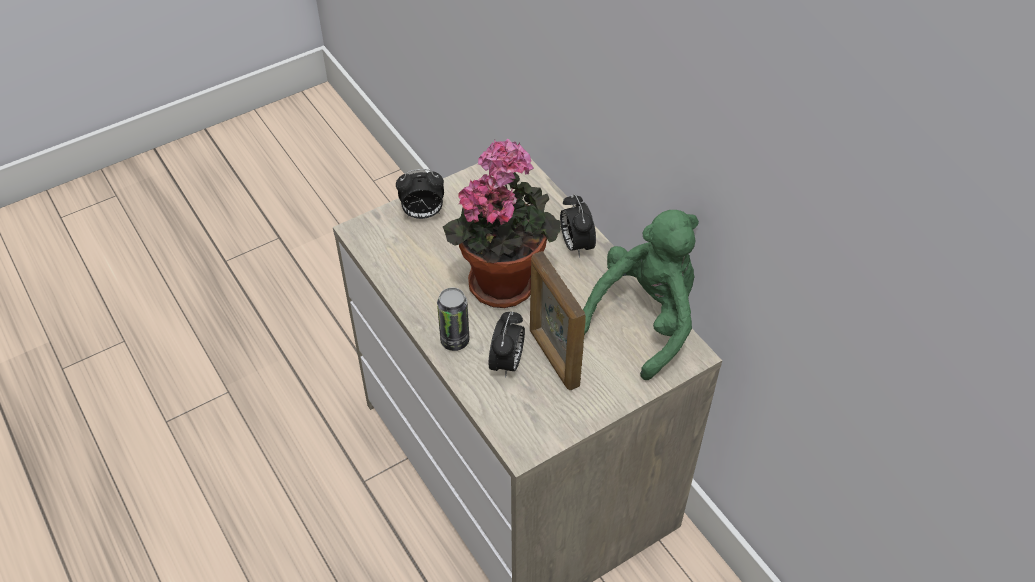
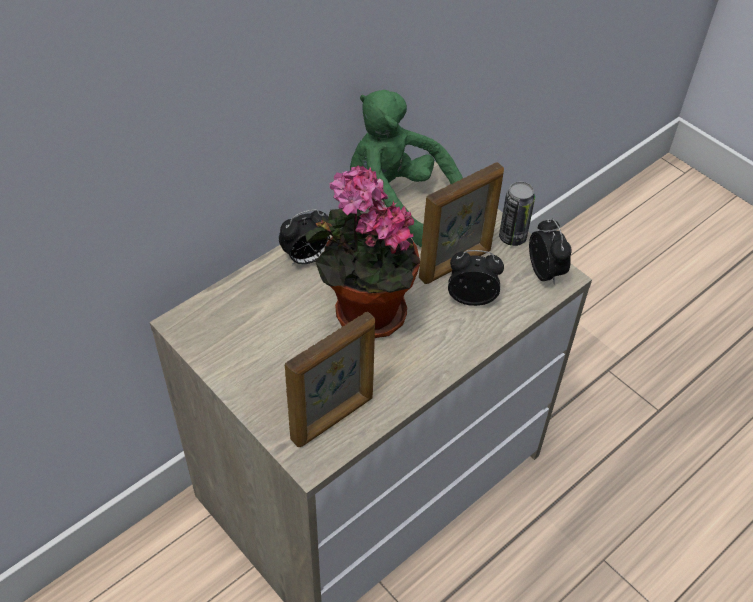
camera: 100 degrees left, 0 degrees up
alarm clock [396,169,444,219] -> alarm clock moved to [529,218,572,285]
can [437,287,470,351] -> can moved to [499,181,535,246]
none -> picture frame [285,311,375,447]

